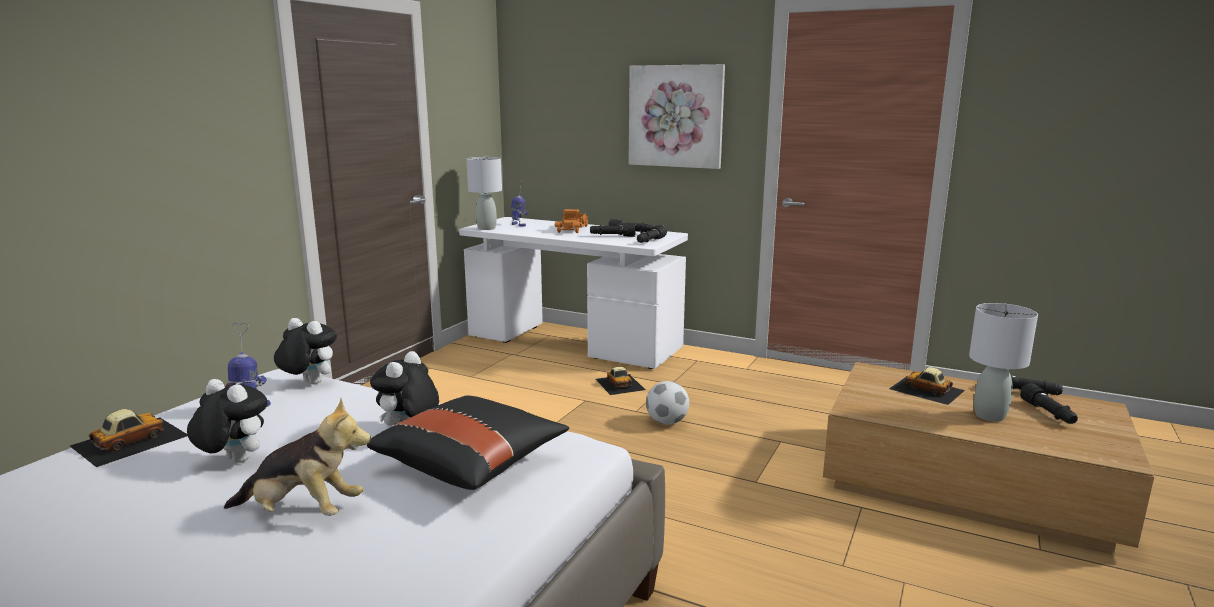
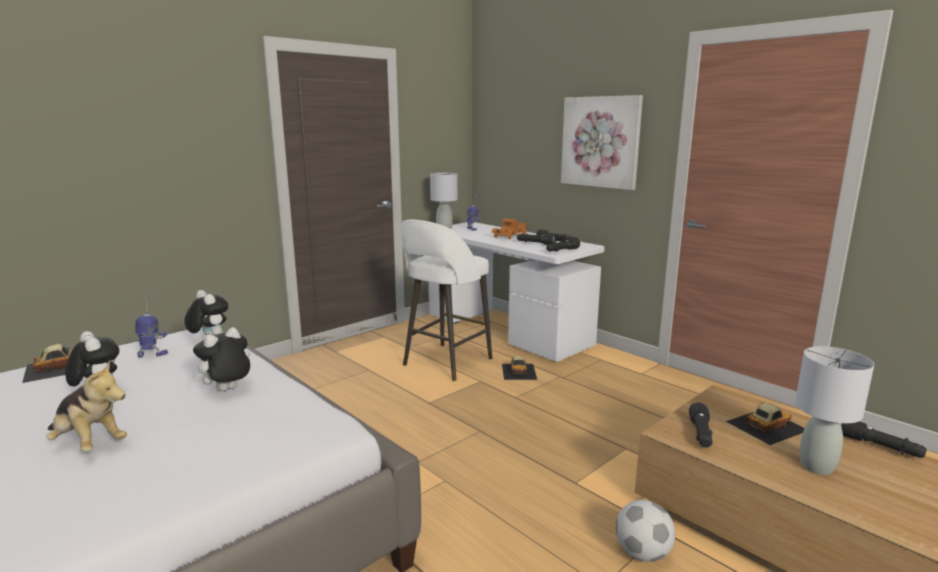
camera: 20 degrees right, 0 degrees up
black pillow [367,395,569,490] -> none
football [646,381,689,425] -> football moved to [616,500,675,562]
toy car [889,367,965,405] -> toy car turned 90 degrees clockwise [726,403,804,445]
black flashlight [1020,383,1078,424] -> black flashlight moved to [689,403,713,448]
none -> white stool [401,220,492,381]

